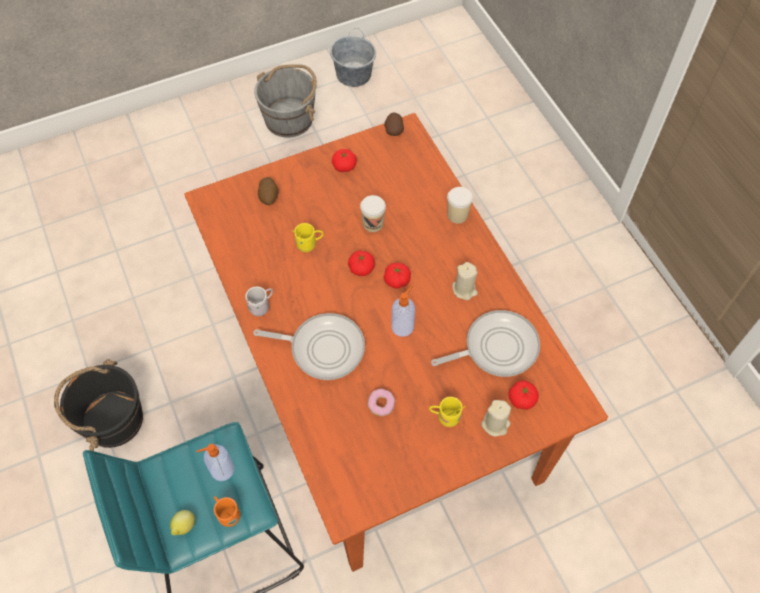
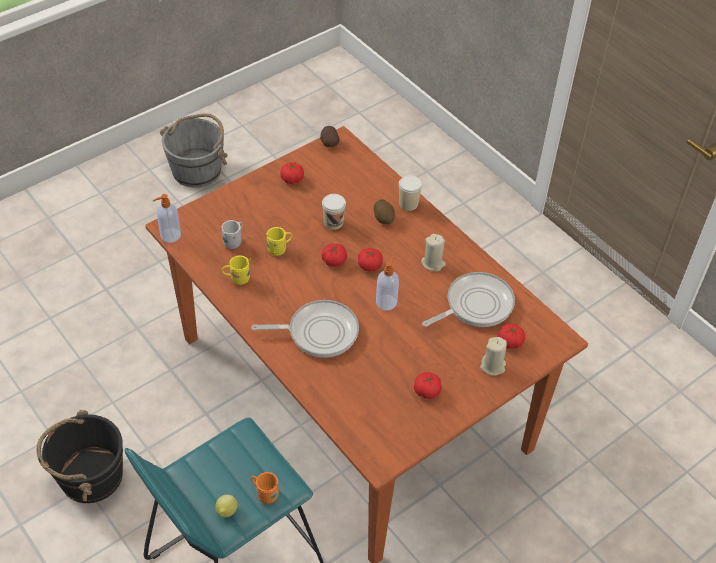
camera: 15 degrees left, 10 degrees down
soap dispenser [196,444,234,481] -> soap dispenser moved to [153,194,181,243]
white mug [245,287,273,316] -> white mug moved to [221,220,243,249]
potato [258,177,278,205] -> potato moved to [374,199,395,224]
grey bucket [330,28,376,87] -> none
donut [367,389,395,417] -> none
yellow mug [429,397,466,427] -> yellow mug moved to [221,255,251,285]
none -> tomato [414,372,442,399]

